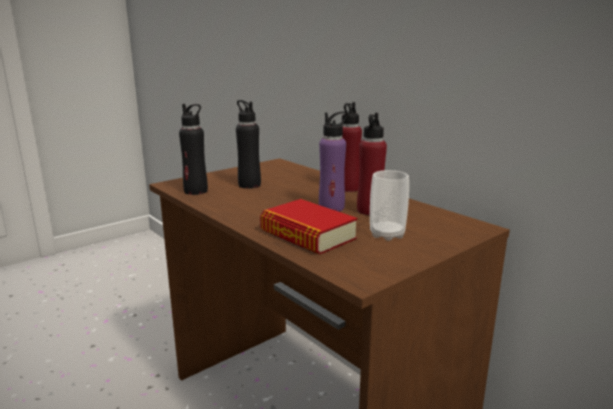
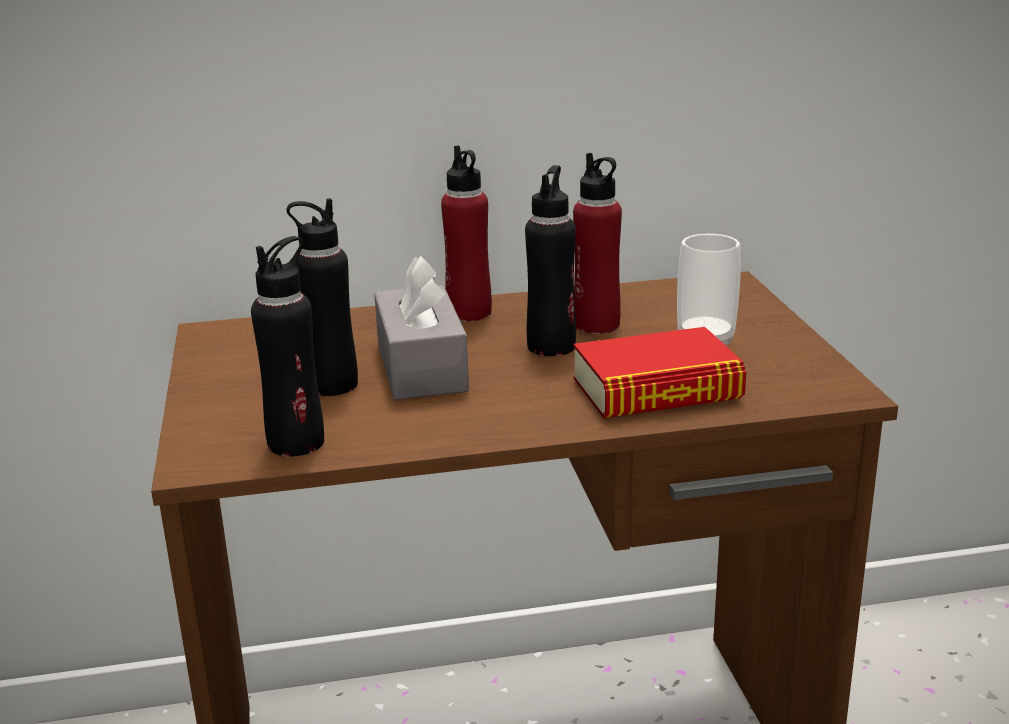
camera: 60 degrees left, 5 degrees up
purple bottle [319,111,348,212] -> black bottle [525,165,576,356]
none -> grey tissue box [374,255,469,400]

